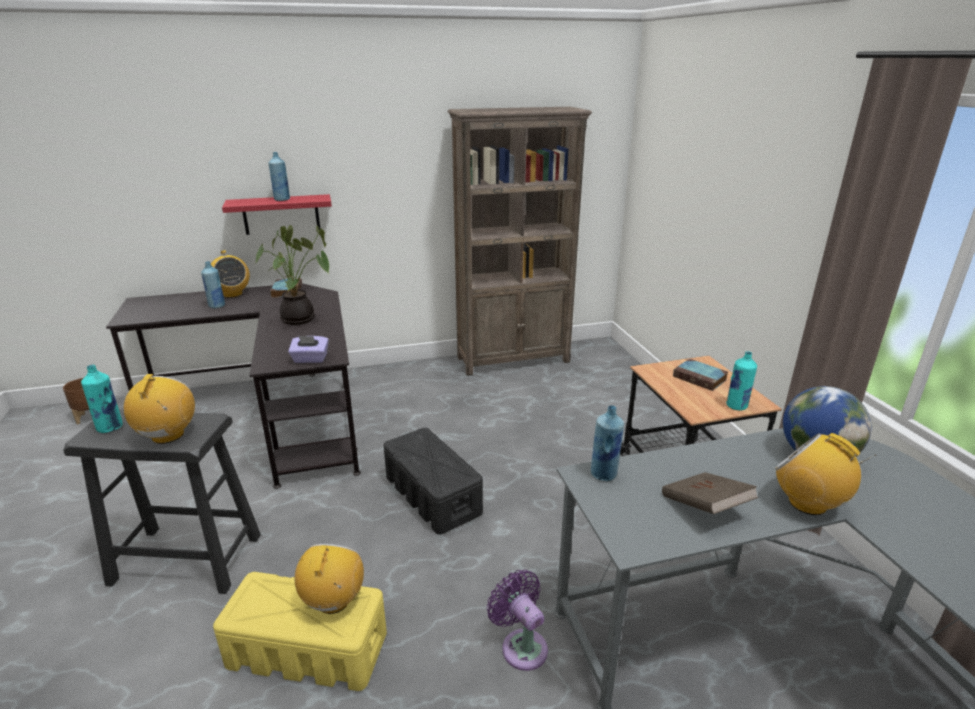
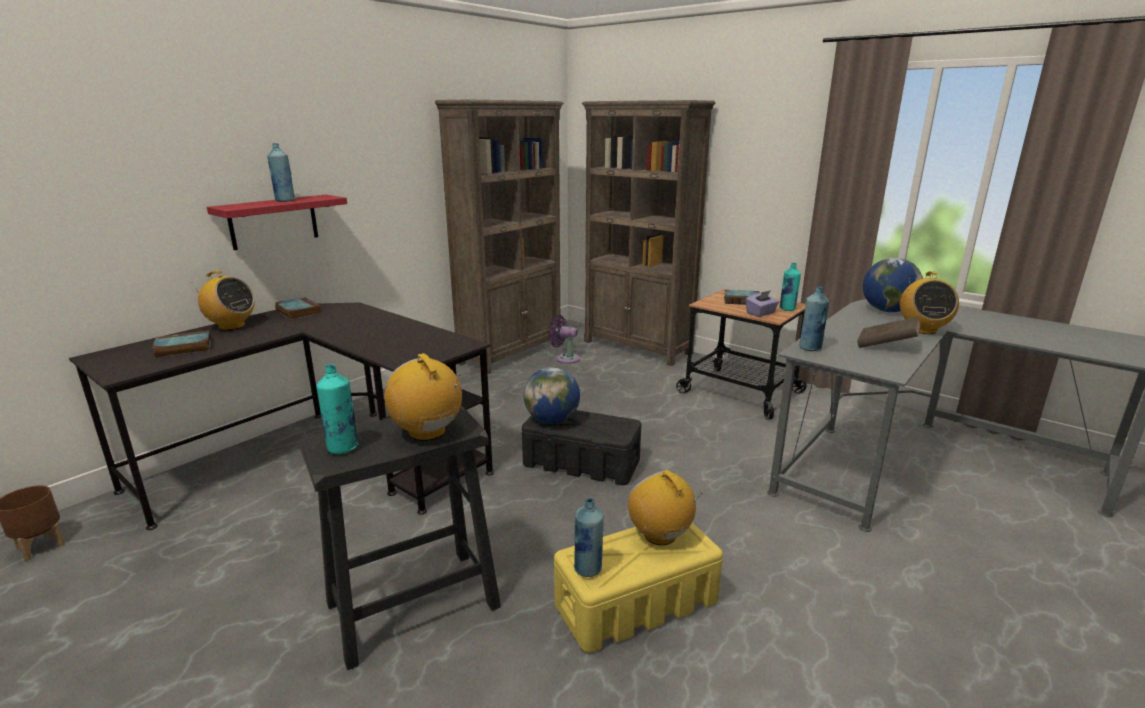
camera: 35 degrees left, 5 degrees down
blue bottle [201,261,225,308] -> blue bottle moved to [573,498,604,577]
potted plant [255,225,329,325] -> none
purple tissue box [288,336,329,363] -> purple tissue box moved to [745,290,779,317]
purple fan [487,570,548,671] -> purple fan moved to [549,315,580,364]
radio [775,433,876,515] -> radio turned 90 degrees counterclockwise [900,271,959,334]
none -> book [152,330,211,358]
none -> globe [524,367,580,424]
none -> brown bookcase [582,100,715,366]

